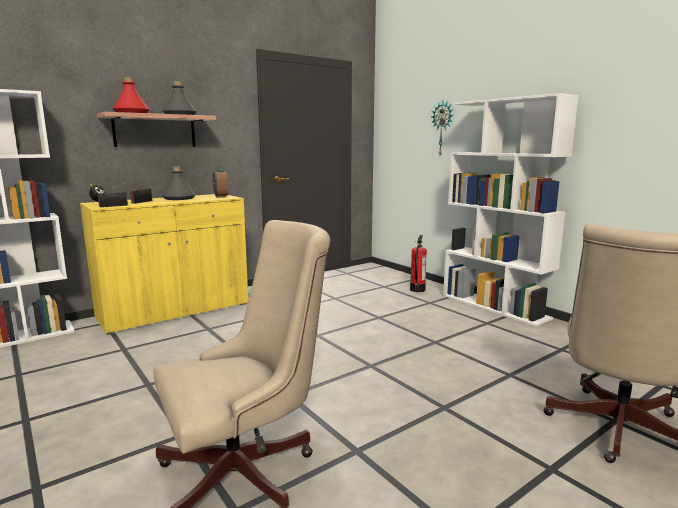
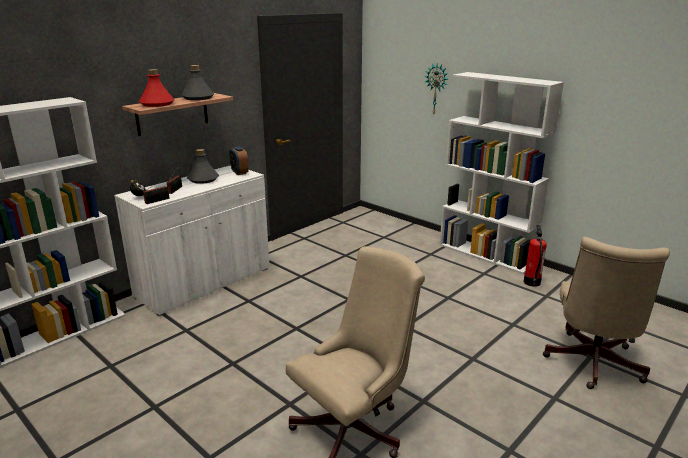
camera: 10 degrees left, 10 degrees up
yellow cabinet [80,194,248,335] -> white cabinet [114,166,270,316]
fire extinguisher [410,235,427,292] -> fire extinguisher moved to [524,225,547,287]

